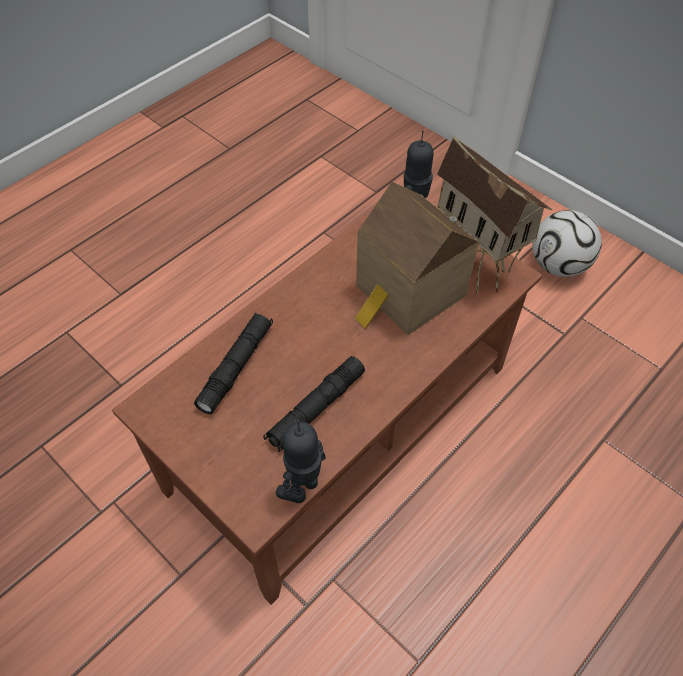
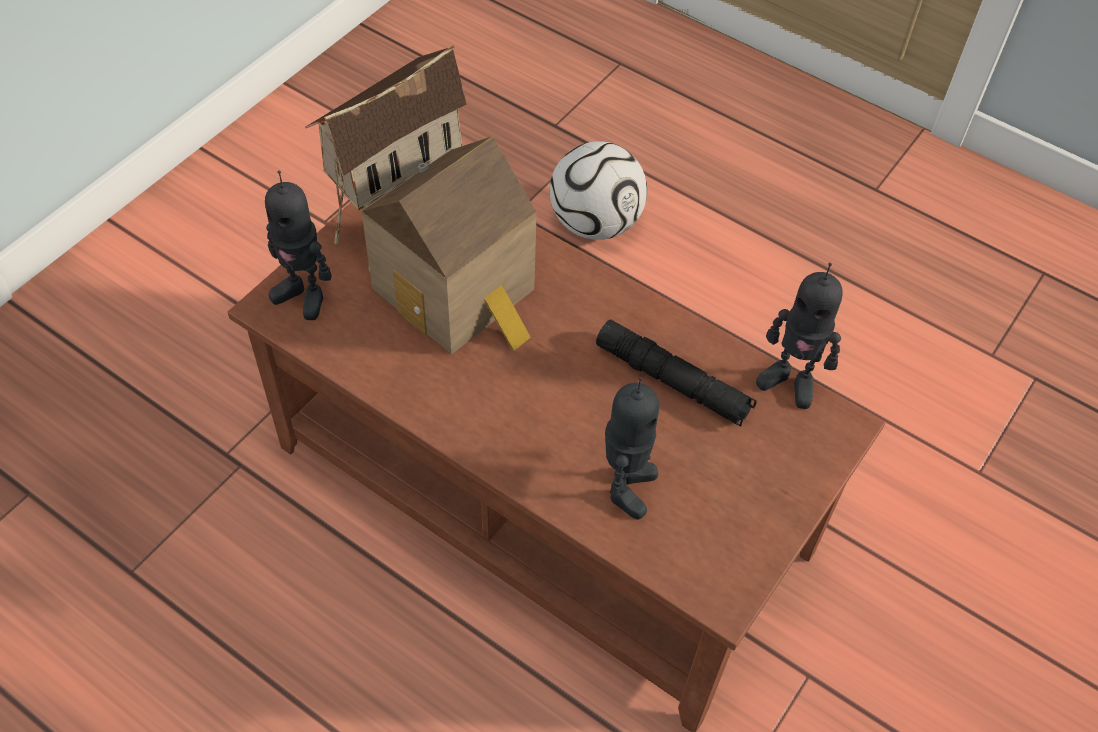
camera: 100 degrees left, 0 degrees up
black flashlight [194,312,273,414] -> toy robot [605,377,659,520]
football [532,210,602,277] -> football moved to [550,141,647,240]

